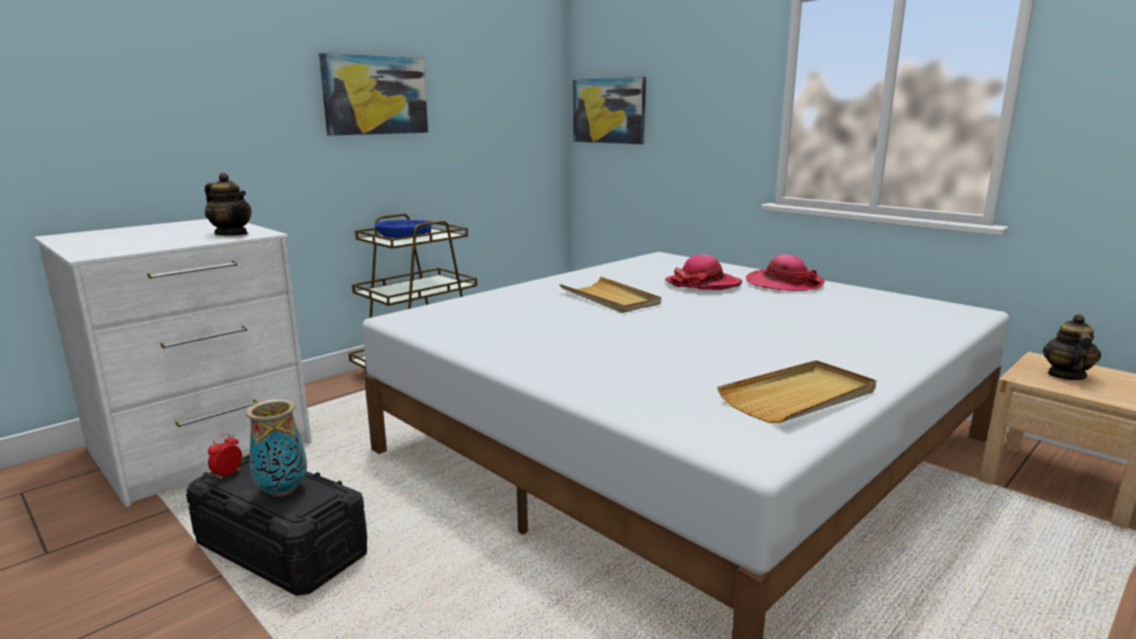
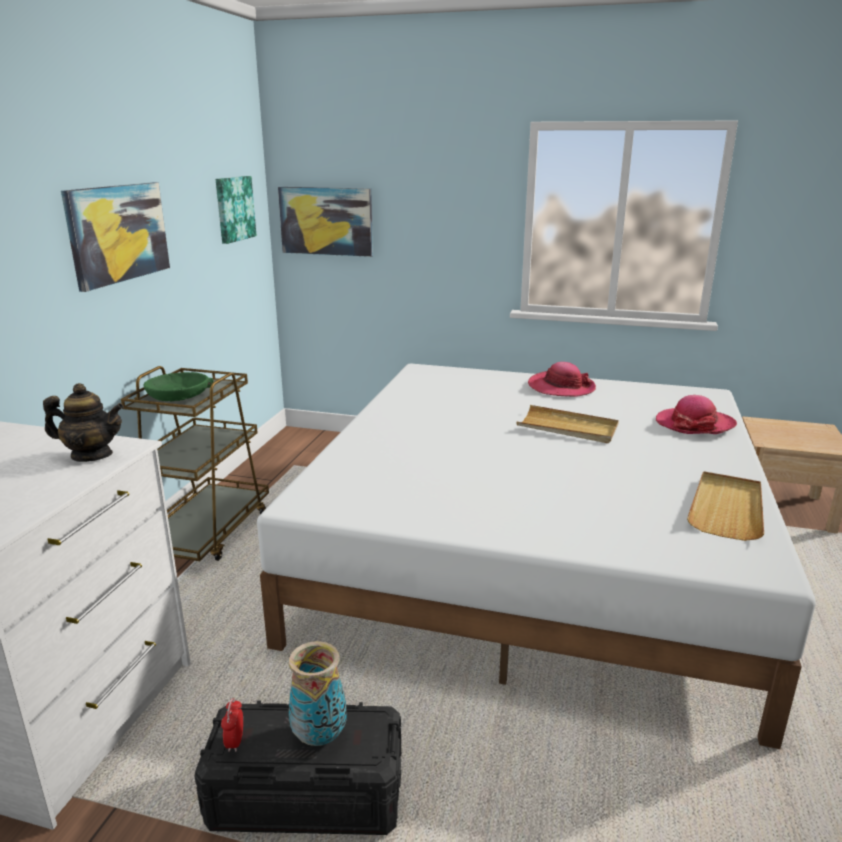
camera: 30 degrees left, 5 degrees up
blue bowl [375,220,431,238] -> green bowl [144,372,213,402]
beige tray [559,277,661,313] -> beige tray moved to [517,405,619,443]
hat [665,254,742,290] -> hat moved to [656,395,737,434]
teapot [1043,314,1101,380] -> none
none -> picture [216,176,257,244]

